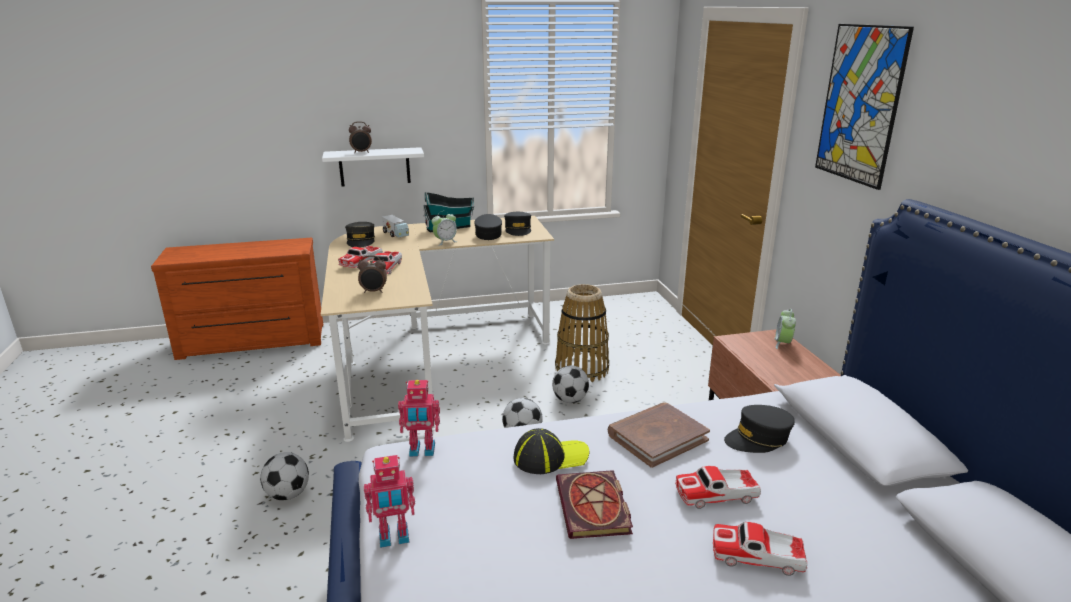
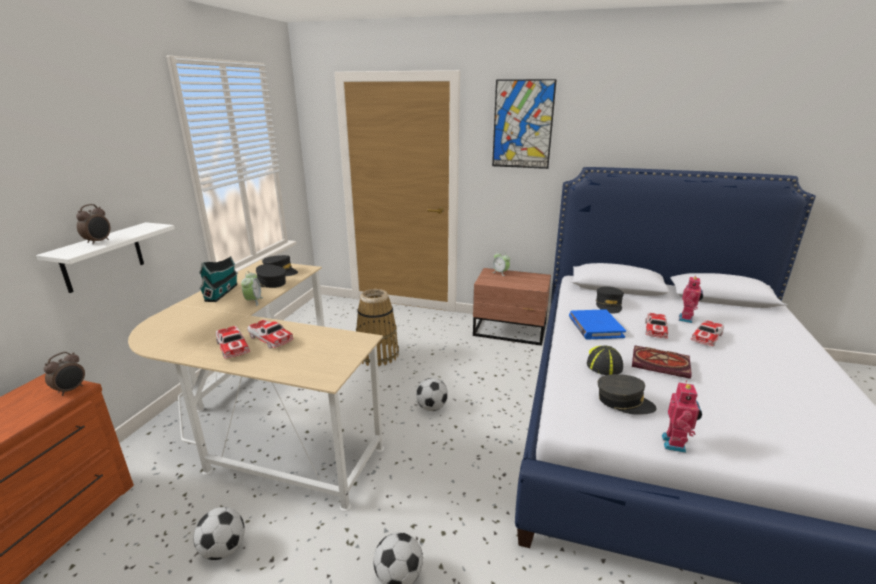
camera: 60 degrees left, 0 degrees up
grey cap [345,222,375,248] -> grey cap moved to [597,374,657,415]
alarm clock [358,255,387,293] -> alarm clock moved to [44,352,85,396]
toy truck [382,215,409,238] -> none
toy robot [398,380,440,457] -> toy robot moved to [679,277,703,323]
football [552,365,589,403] -> football moved to [193,507,245,560]
brown book [608,402,710,468] -> blue book [569,309,626,340]

